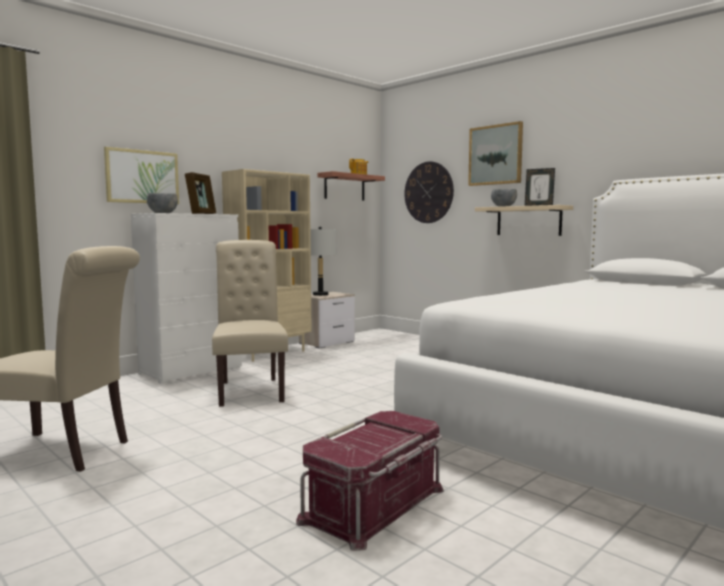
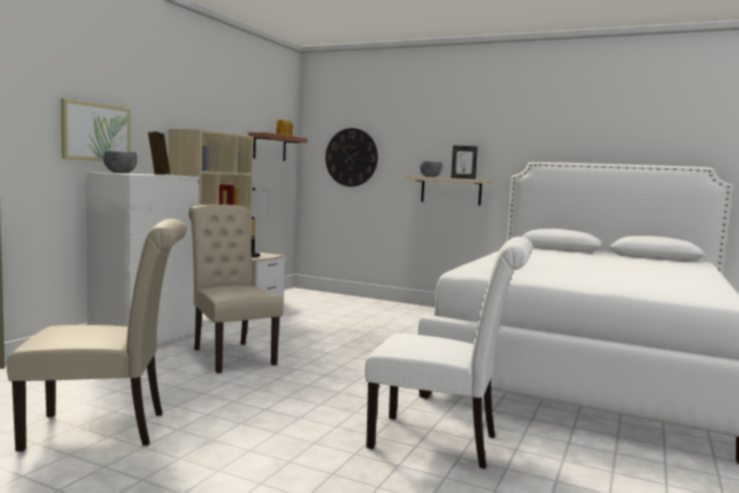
camera: 20 degrees left, 0 degrees up
red storage box [296,411,444,551] -> white chair [365,237,533,469]
picture [468,121,523,186] -> none

